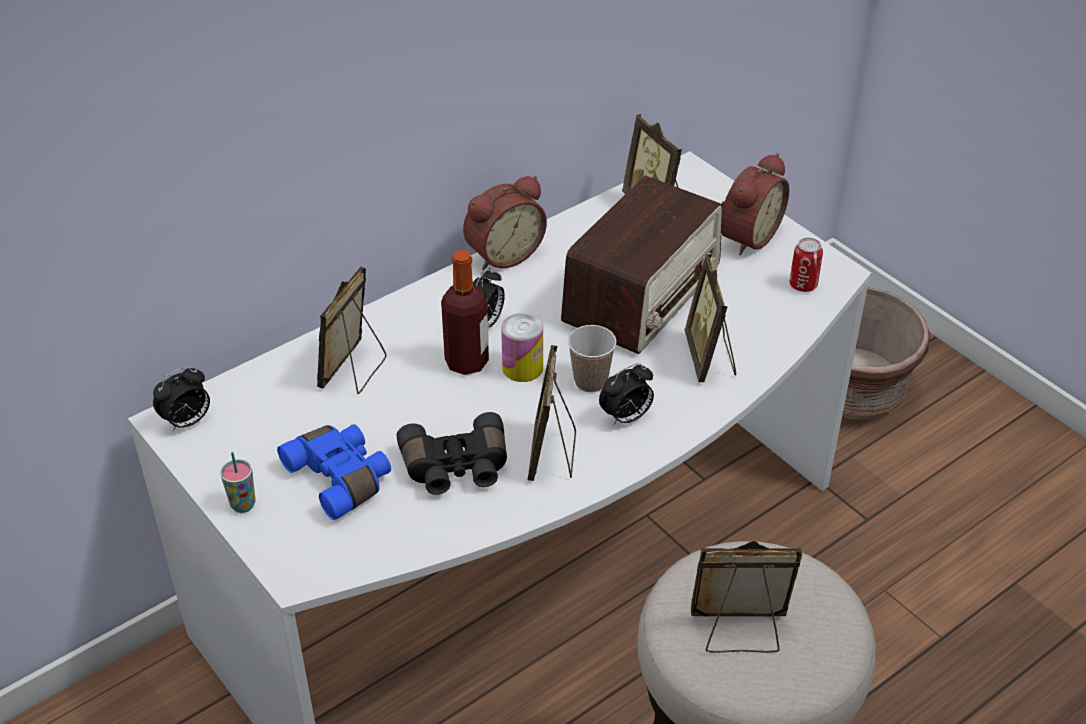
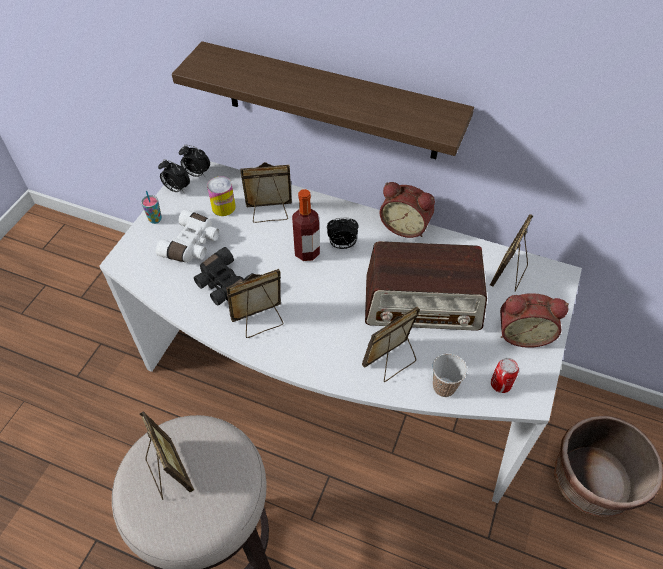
camera: 60 degrees right, 10 degrees up
blue binoculars [277,424,391,520] -> white binoculars [156,209,219,262]
can [501,313,543,382] -> can moved to [207,176,236,216]
cup [568,325,617,392] -> cup moved to [432,353,467,397]
alarm clock [599,363,654,426] -> alarm clock moved to [158,159,190,193]
none -> shelf [172,41,474,159]

